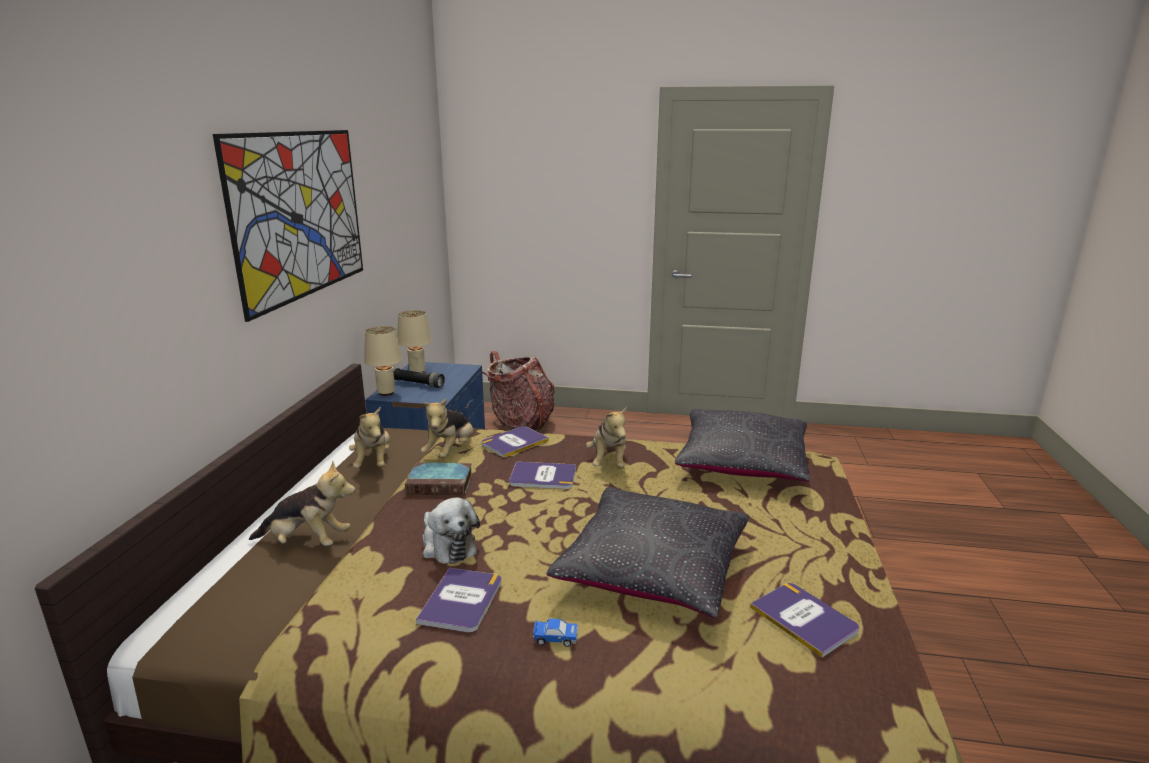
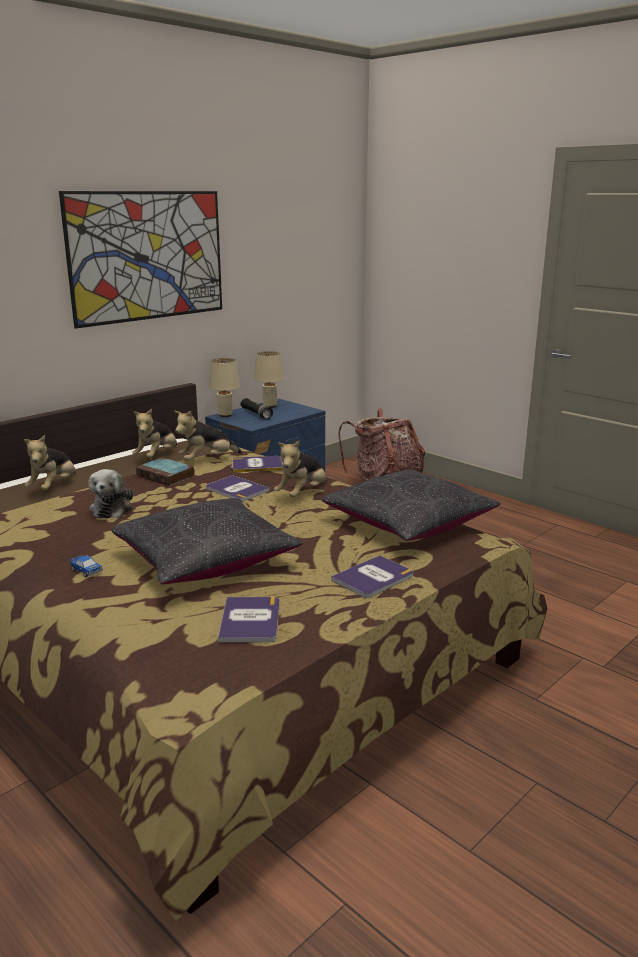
camera: 35 degrees right, 0 degrees up
plush toy [249,461,356,546] -> plush toy turned 60 degrees clockwise [24,435,76,490]
book [416,568,501,633] -> book moved to [331,555,413,598]

